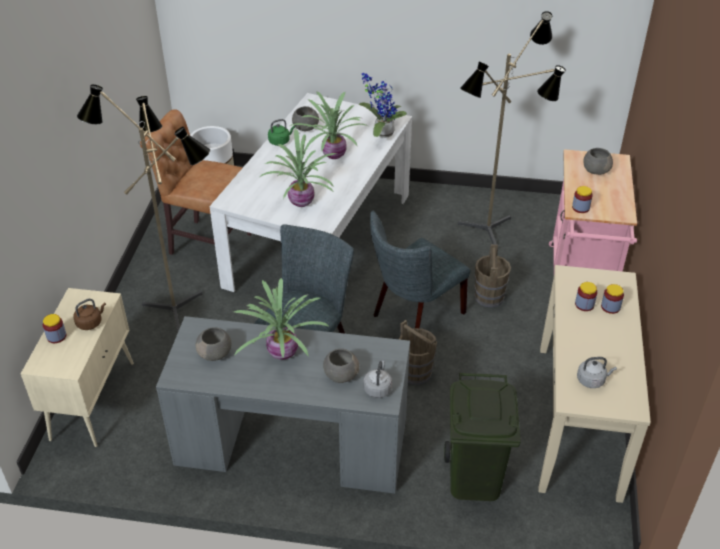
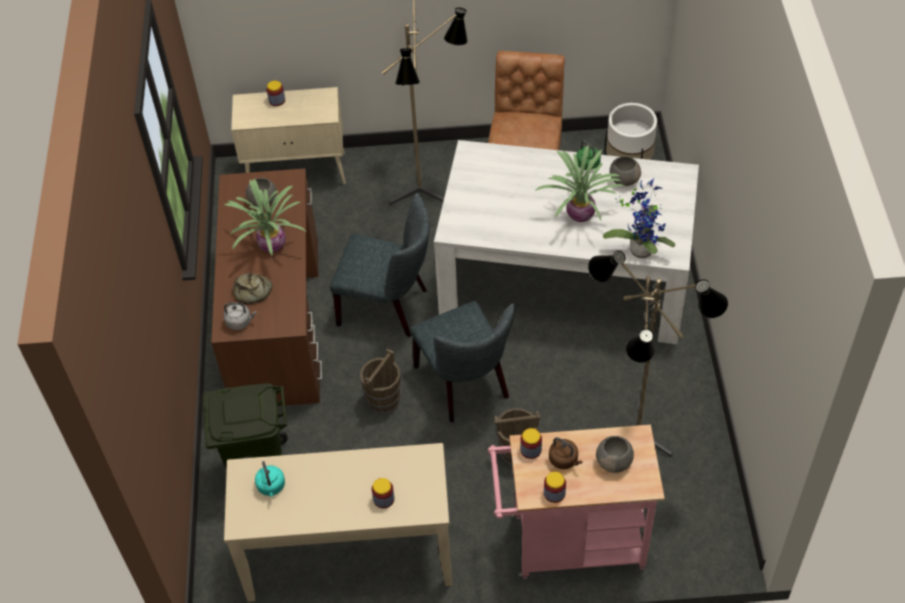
camera: 80 degrees right, 10 degrees up
brown kettle [74,299,106,330] -> brown kettle moved to [549,437,583,469]
grey desk [156,316,410,494] -> brown desk [211,168,322,406]
potted plant [260,129,337,207] -> none
grey bowl [323,349,359,383] -> bread [233,273,272,304]
grey chair [370,210,470,328] -> grey chair turned 150 degrees counterclockwise [410,301,515,422]
jar [575,282,597,311] -> jar moved to [544,472,566,503]
grey kettle [577,357,617,388] -> turquoise kettle [255,461,285,497]

